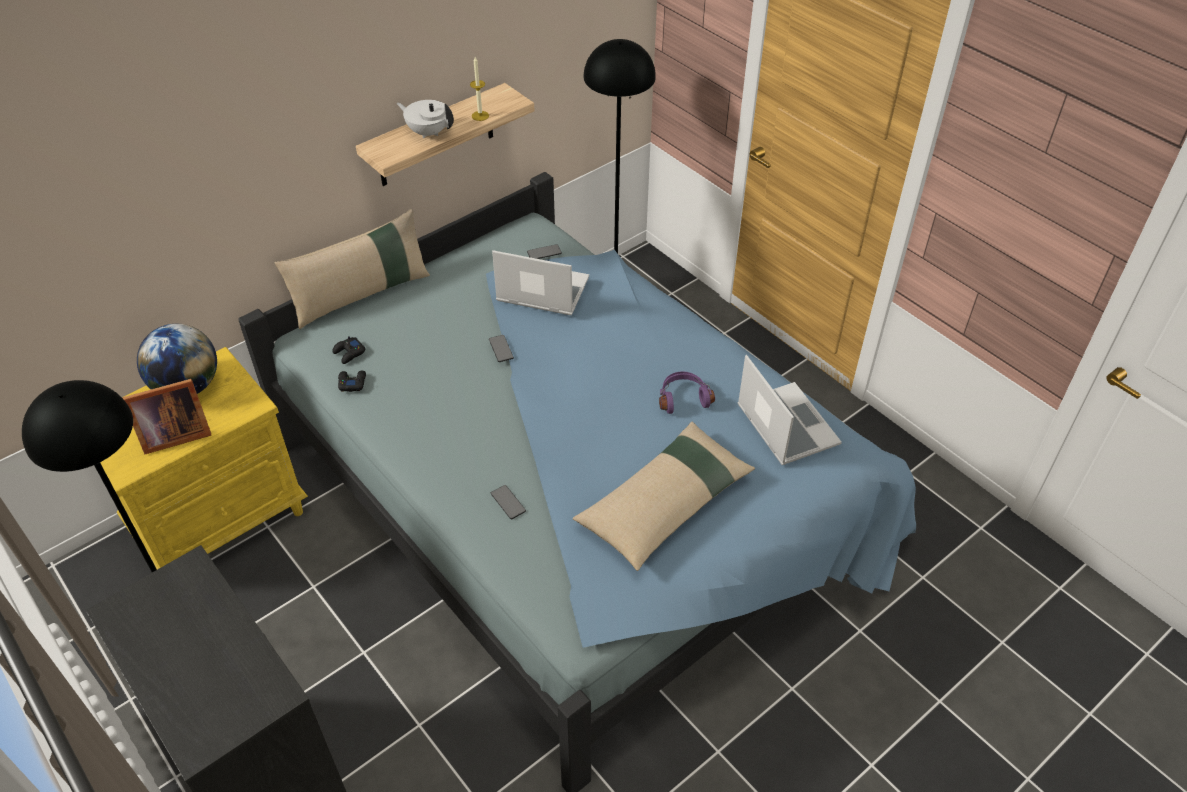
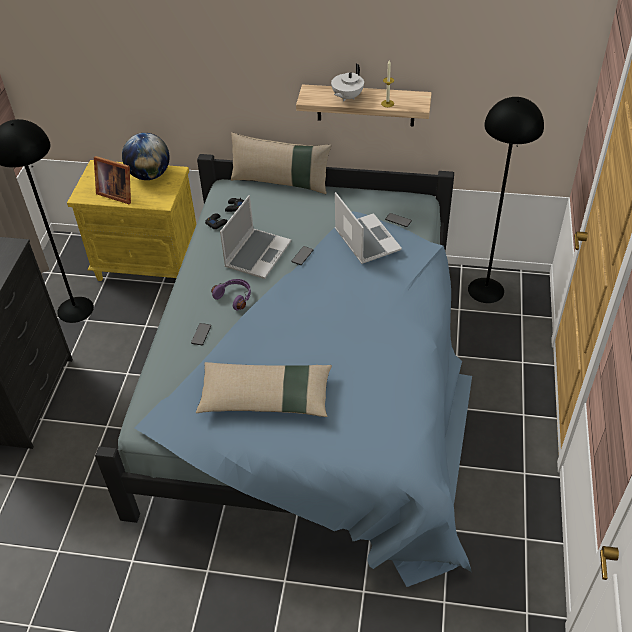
camera: 50 degrees right, 0 degrees up
white teapot [396,100,454,138] -> white teapot turned 135 degrees counterclockwise [331,64,364,102]
purple headphones [659,371,715,414] -> purple headphones moved to [211,279,251,311]
laptop [738,355,842,465] -> laptop moved to [220,195,291,279]

